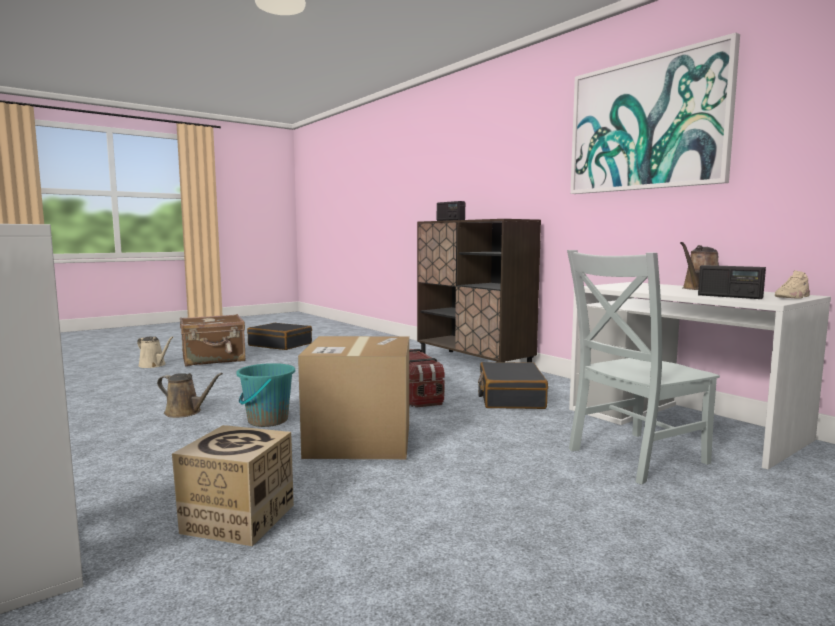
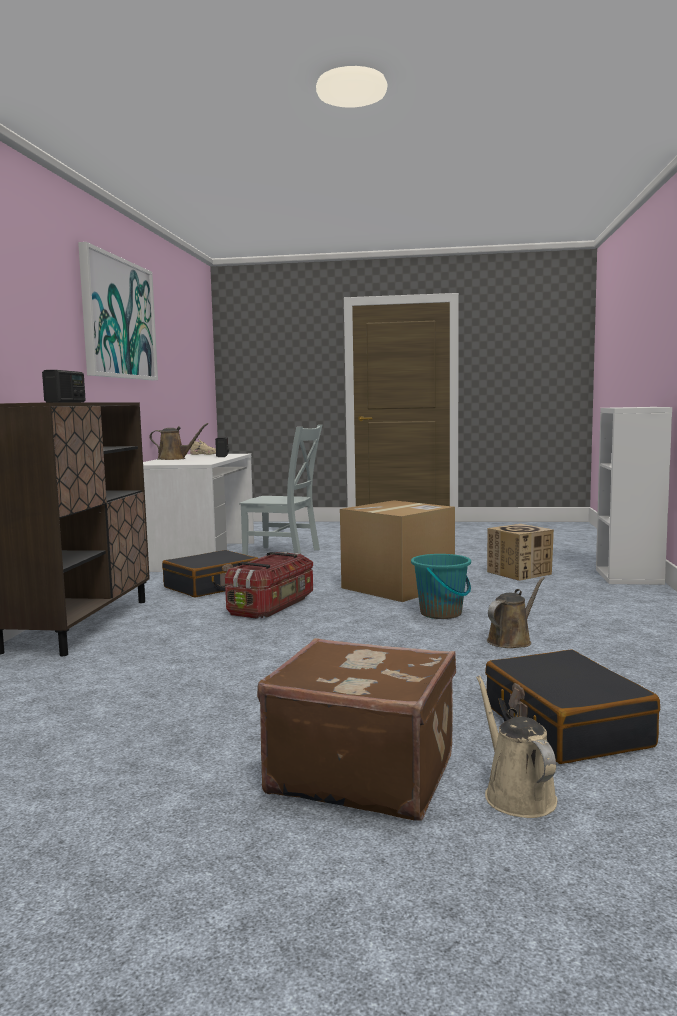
camera: 135 degrees left, 0 degrees up
brown watering can [157,373,223,418] -> brown watering can turned 75 degrees clockwise [487,577,545,648]
black suitcase [247,323,312,350] -> black suitcase moved to [485,650,660,764]

